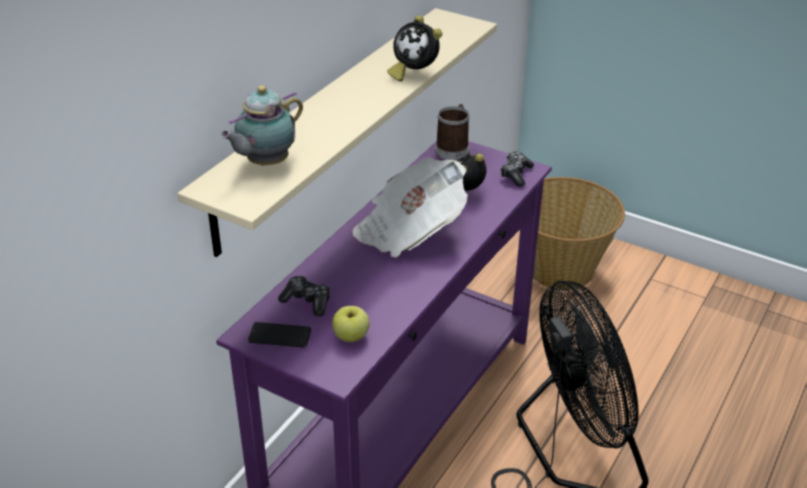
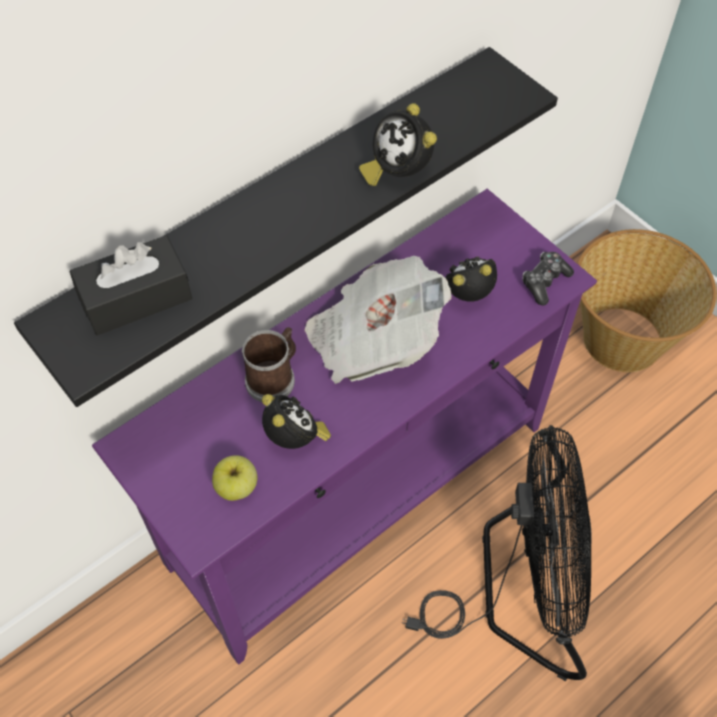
camera: 20 degrees right, 20 degrees up
beige shelf [177,8,497,257] -> black shelf [14,47,558,407]
teapot [220,86,303,166] -> black tissue box [69,235,192,336]
phone [248,322,311,348] -> none
game controller [278,276,330,317] -> none
mug [435,104,469,160] -> mug moved to [241,327,296,402]
none -> alarm clock [262,394,331,449]

